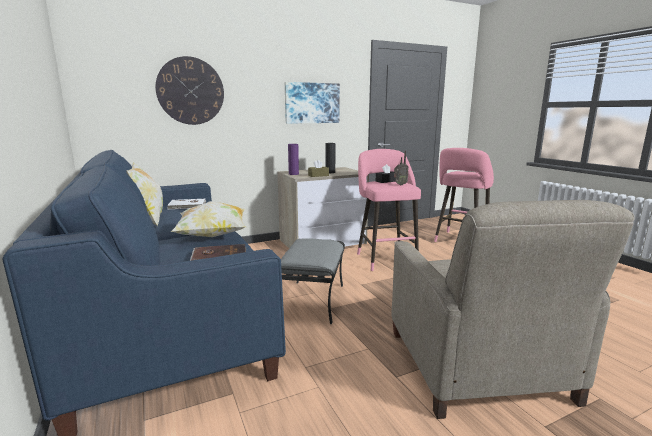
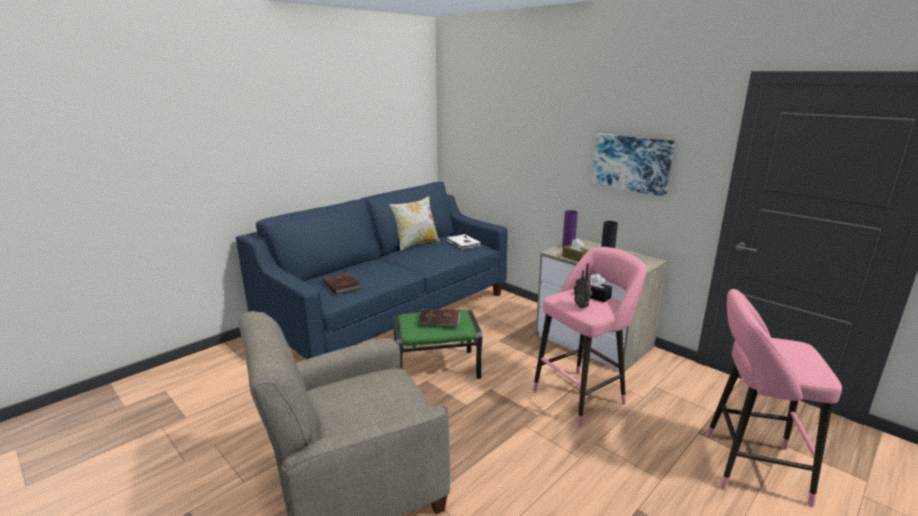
camera: 70 degrees right, 5 degrees up
wall clock [155,56,224,125] -> none
pillow [171,201,246,237] -> none
grey ottoman [281,238,345,324] -> green ottoman [393,309,482,379]
none -> brown book [418,309,461,327]

